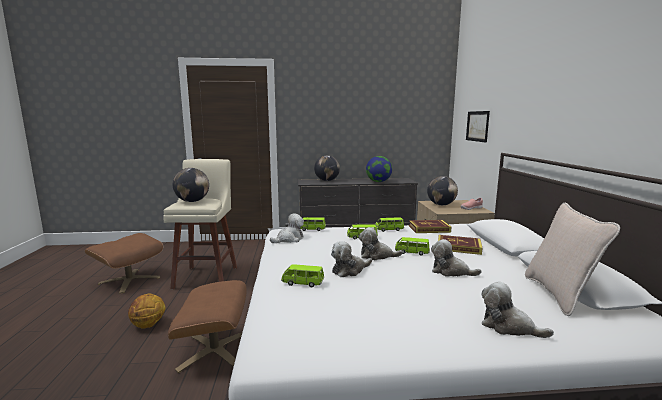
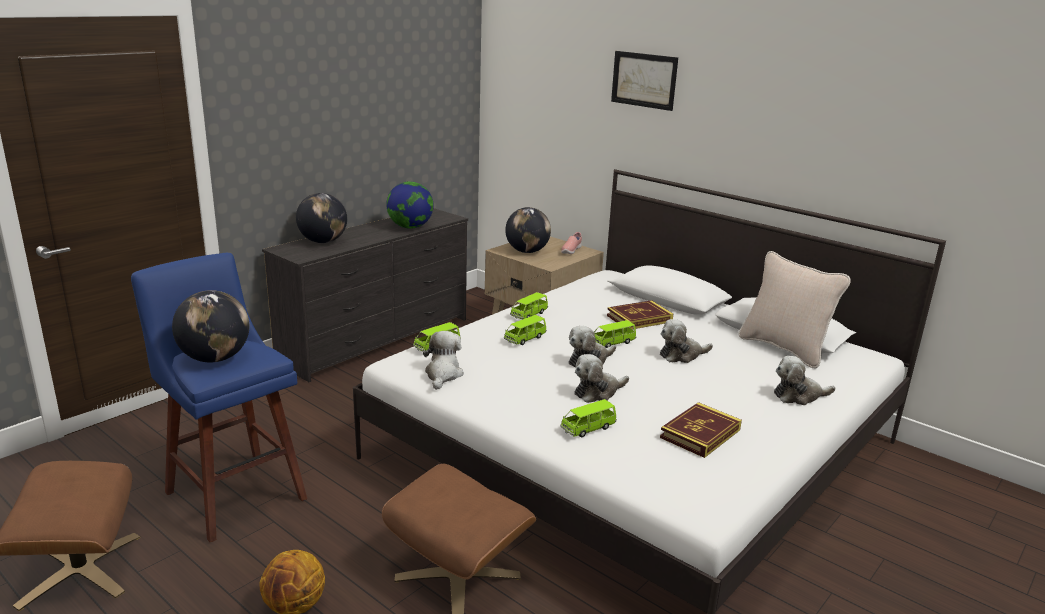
camera: 45 degrees left, 10 degrees up
beige stool [164,159,237,289] -> blue stool [131,253,307,542]
plush toy [331,241,372,277] -> plush toy turned 45 degrees clockwise [575,354,629,403]
book [409,220,451,233] -> book moved to [660,402,742,458]
picture [466,111,490,143] -> picture moved to [611,51,678,111]

